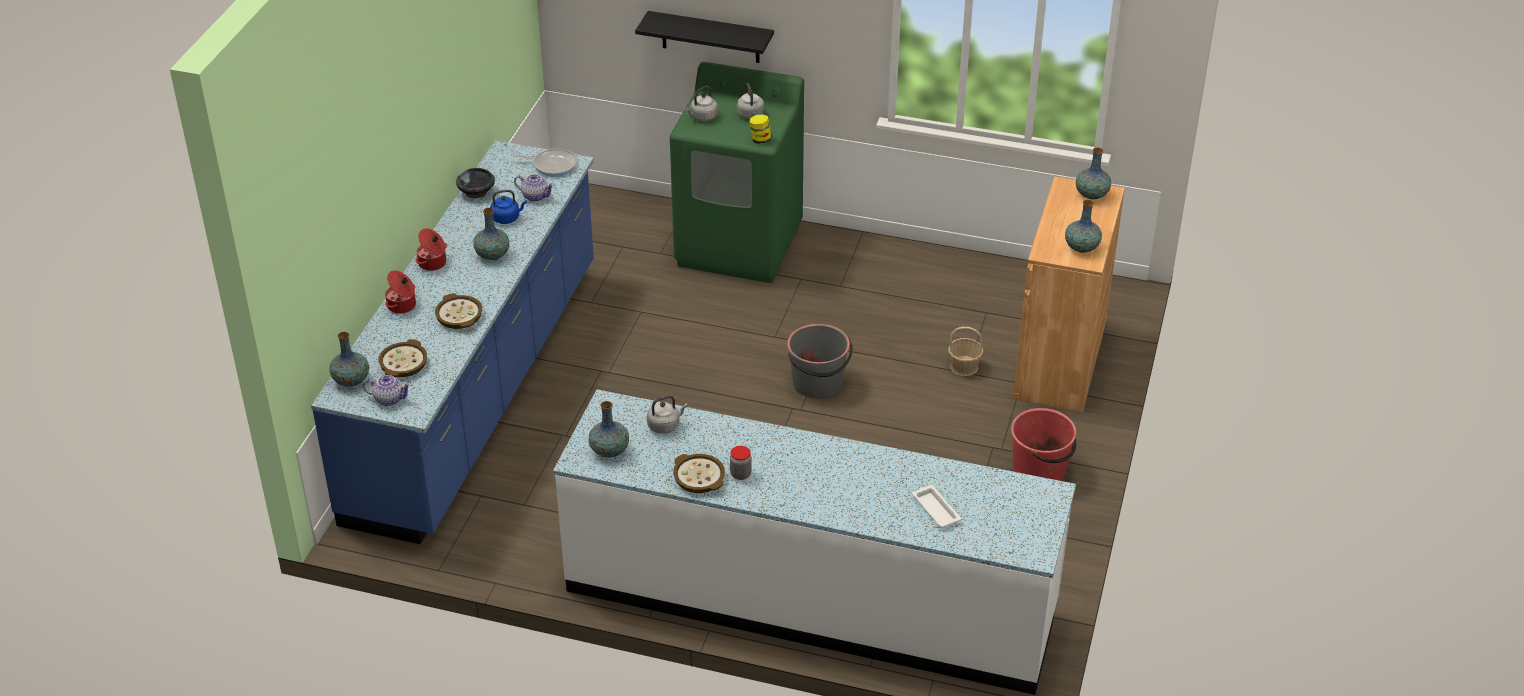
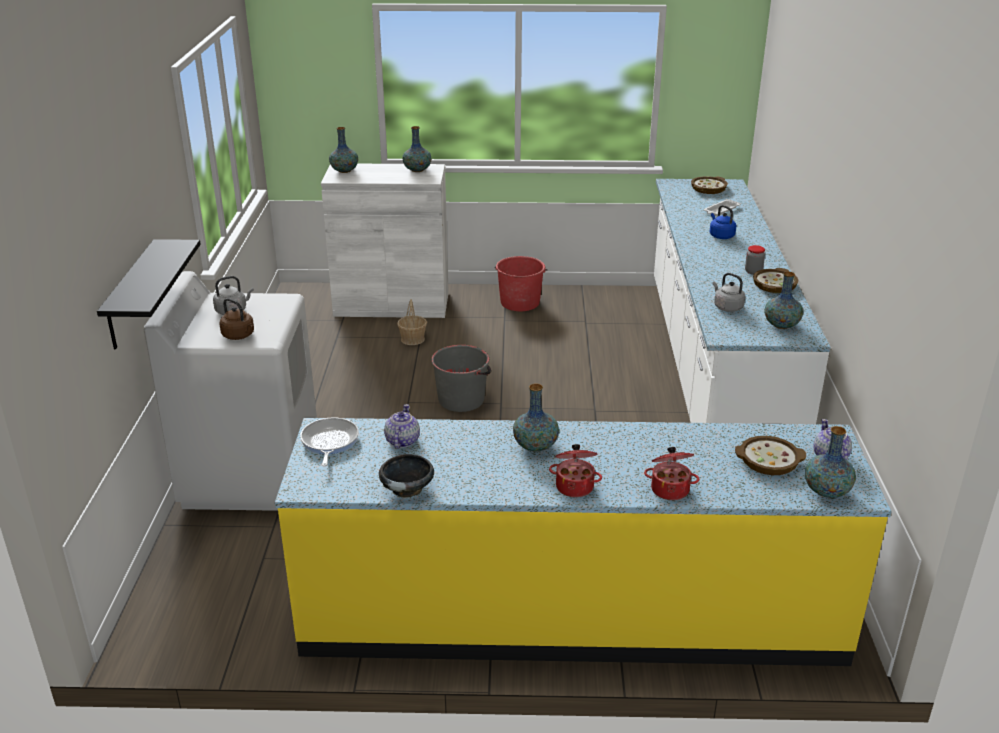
camera: 105 degrees left, 10 degrees down
blue counter [311,140,594,544] -> yellow counter [275,418,892,666]
bowl [435,293,482,329] -> bowl moved to [691,176,728,194]
blue kettle [490,190,527,224] -> blue kettle moved to [710,205,736,239]
green washing machine [670,62,804,283] -> white washing machine [144,271,317,511]
grey kettle [685,86,718,121] -> brown kettle [220,298,254,340]
jar [749,114,772,144] -> none
brown cabinet [1013,176,1125,412] -> white cabinet [321,164,449,318]

